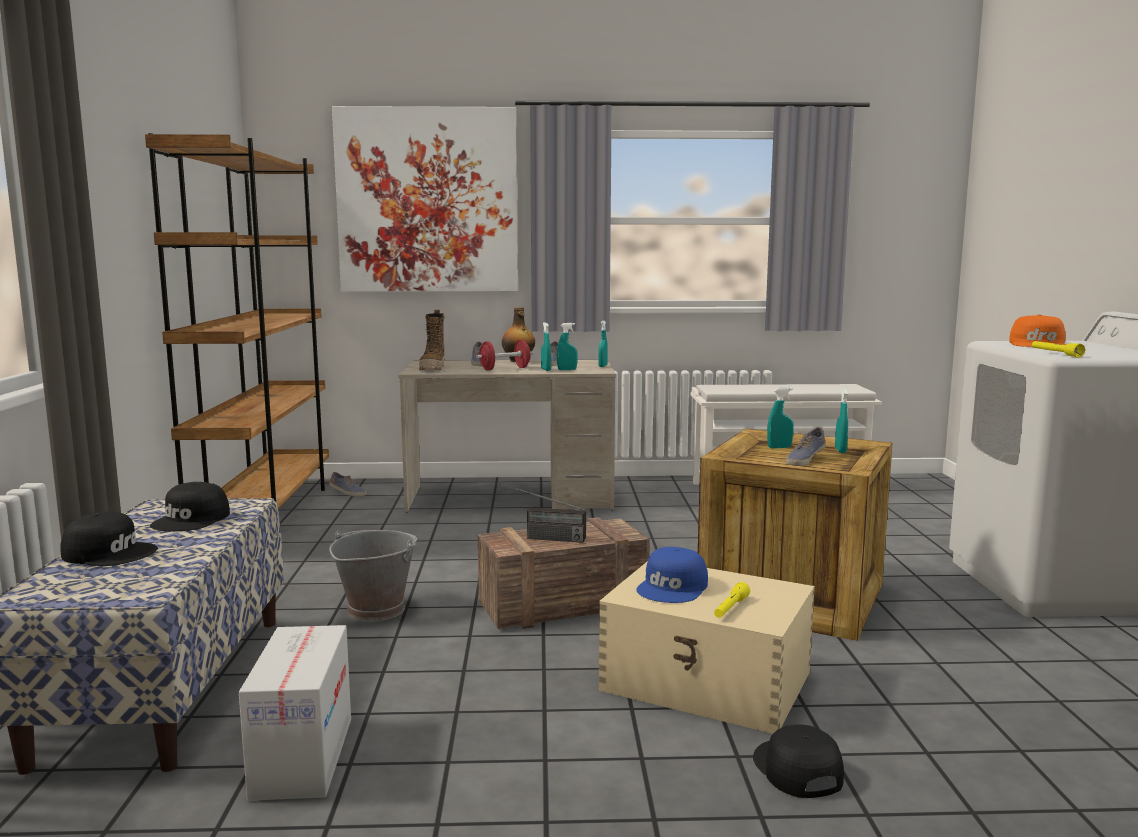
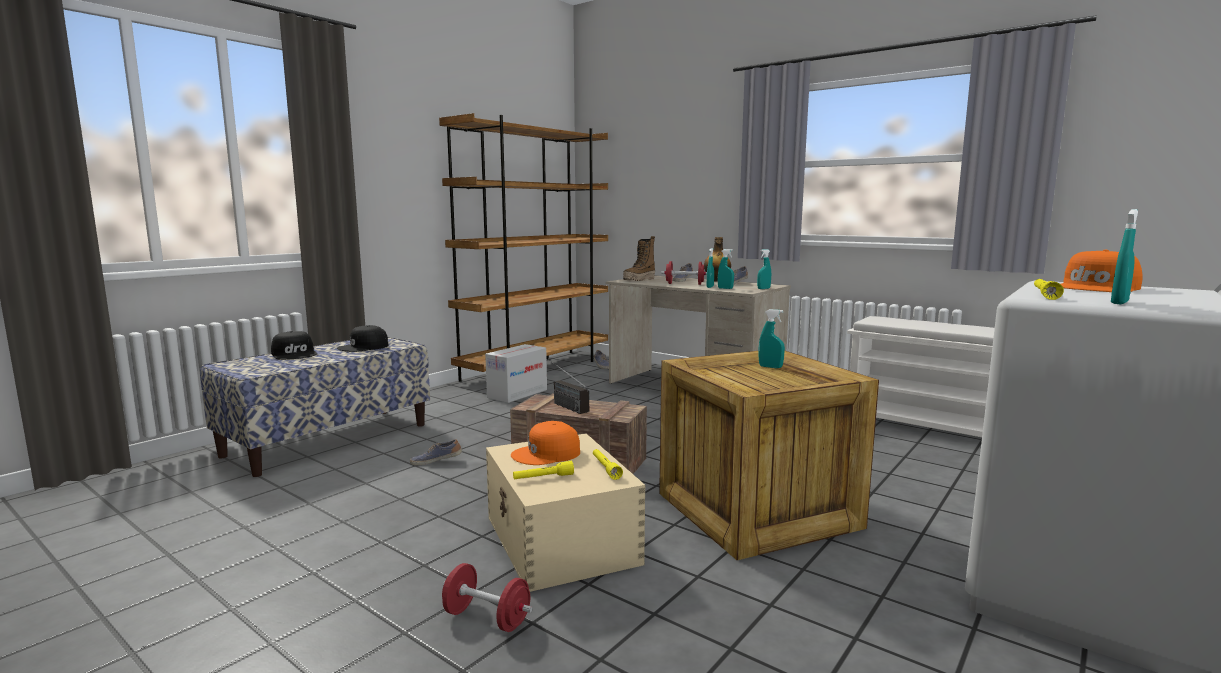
camera: 40 degrees right, 0 degrees up
cardboard box [239,625,351,801] -> cardboard box moved to [485,344,547,403]
grey bucket [329,530,418,621] -> none
picture [332,106,518,292] -> none
blue cap [636,547,708,603] -> orange cap [511,421,580,465]
black cap [753,725,844,798] -> red dumbbell [442,563,533,632]
shoe [786,427,826,466] -> shoe moved to [410,439,462,465]
turquoise spray bottle [835,388,848,453] -> turquoise spray bottle moved to [1111,209,1138,304]
none -> yellow flashlight [593,449,623,480]

